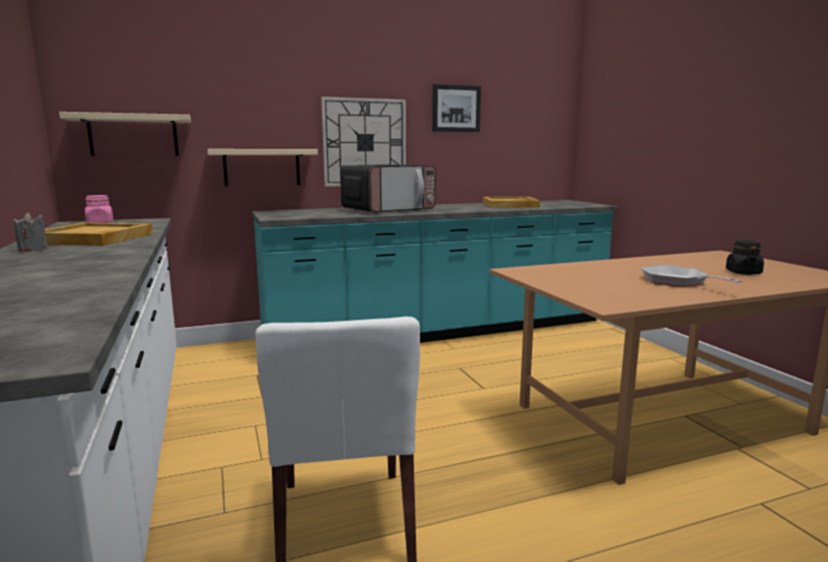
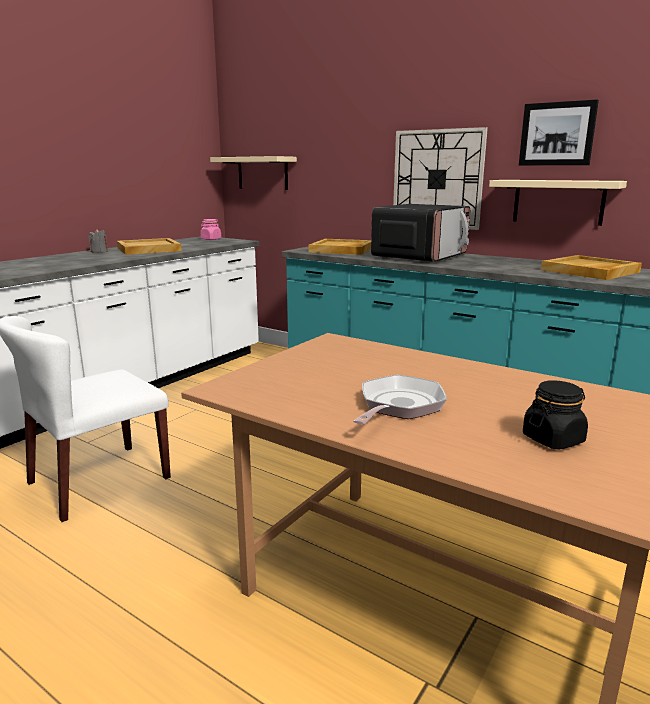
camera: 55 degrees right, 5 degrees up
beige shelf [207,149,318,186] -> beige shelf moved to [489,180,627,226]
microwave [340,164,436,213] -> microwave turned 75 degrees counterclockwise [371,204,470,262]
none -> beige tray [309,239,371,255]

